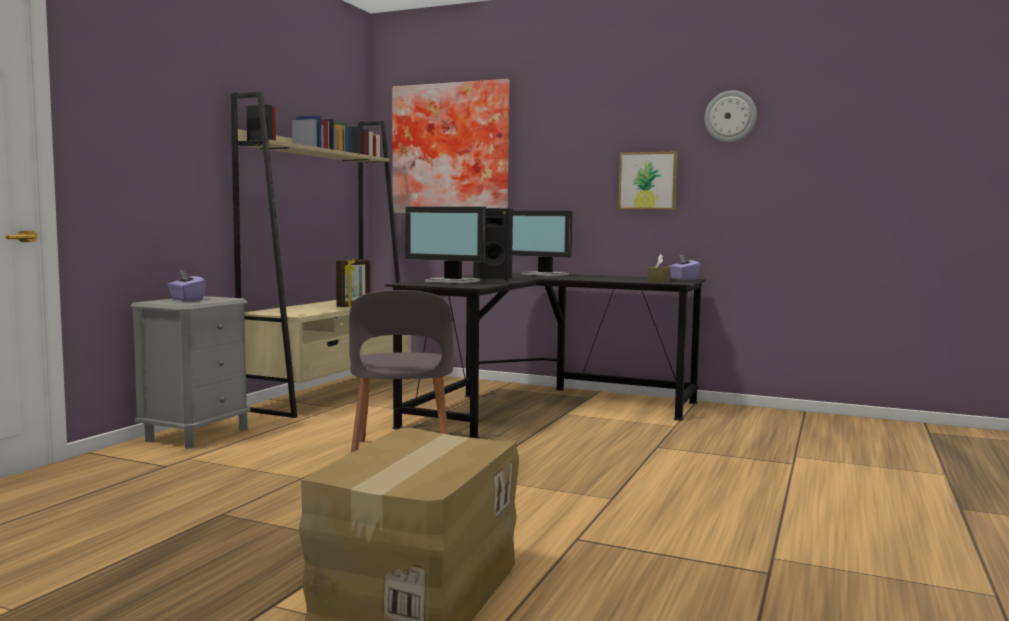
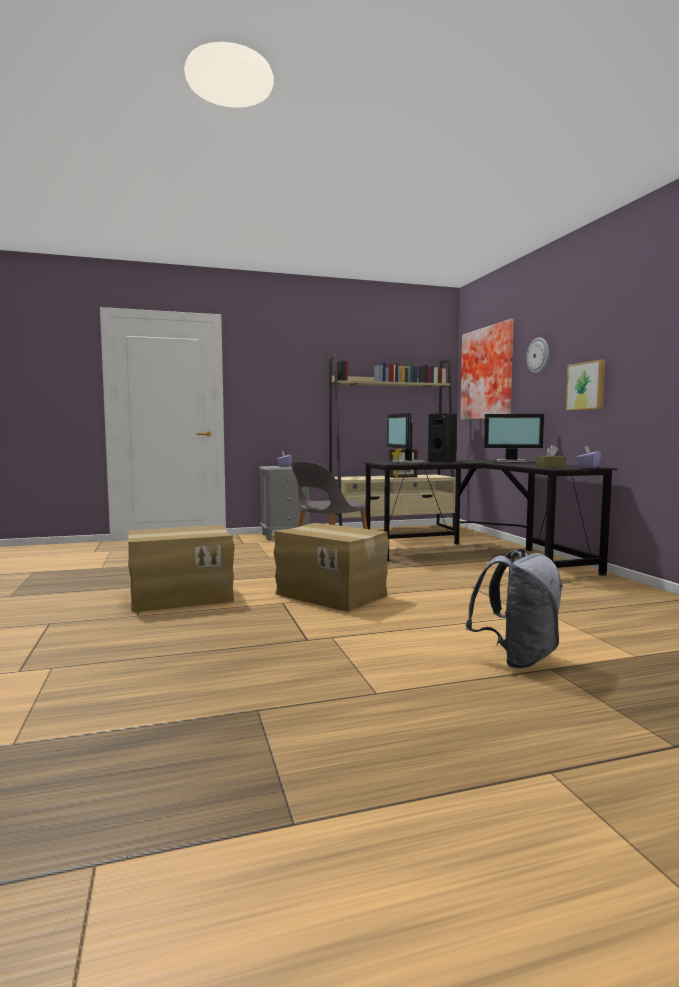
camera: 50 degrees right, 0 degrees up
monitor [512,211,573,276] -> monitor turned 75 degrees counterclockwise [484,414,544,462]
wall clock [705,90,757,142] -> wall clock moved to [527,337,549,374]
none -> cardboard box [274,523,389,612]
none -> grey backpack [466,549,563,669]

